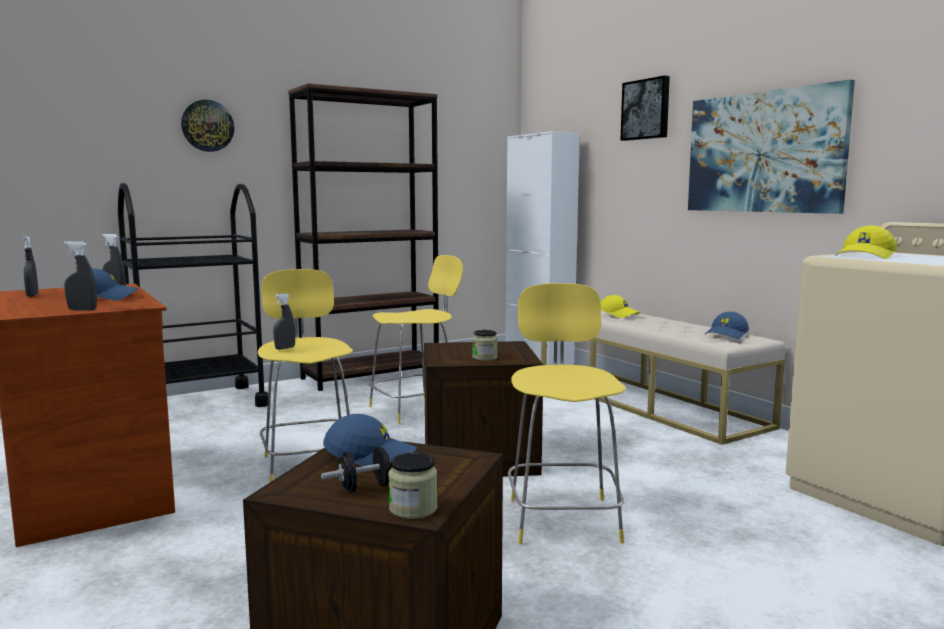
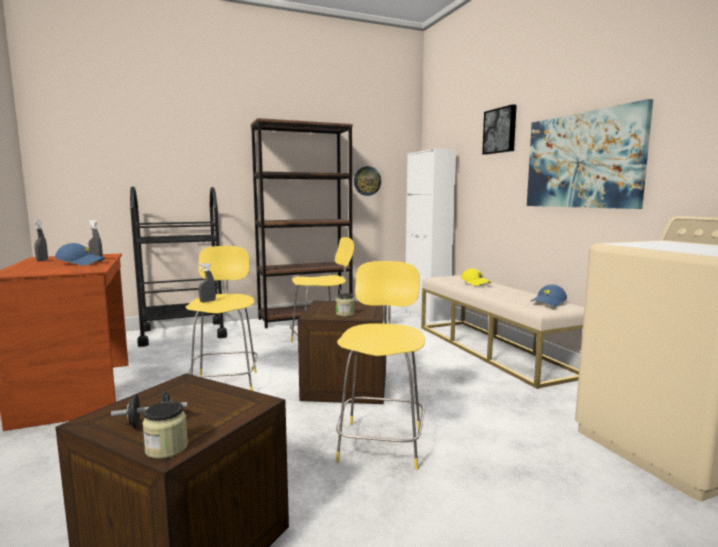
camera: 10 degrees right, 0 degrees up
grey spray bottle [64,241,97,311] -> none
wall clock [181,100,234,152] -> wall clock moved to [354,166,381,196]
blue cap [323,414,417,468] -> none
yellow cap [835,225,897,259] -> none

